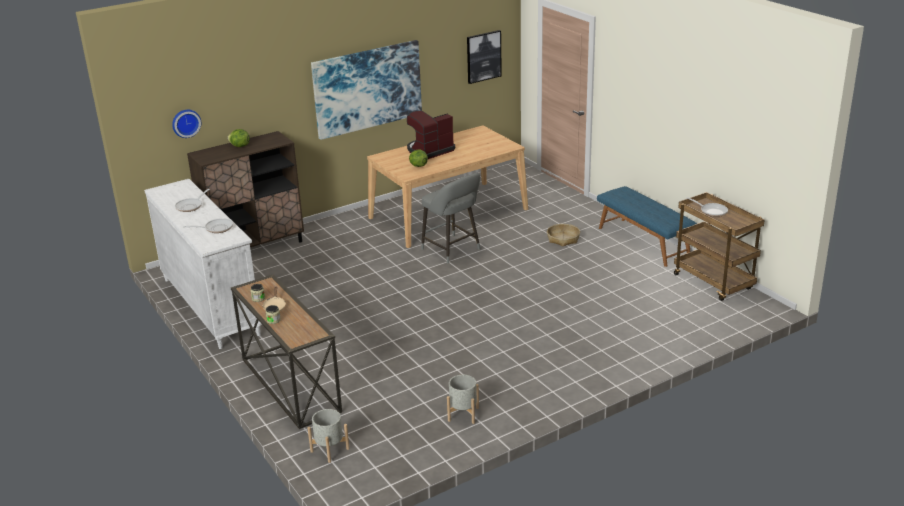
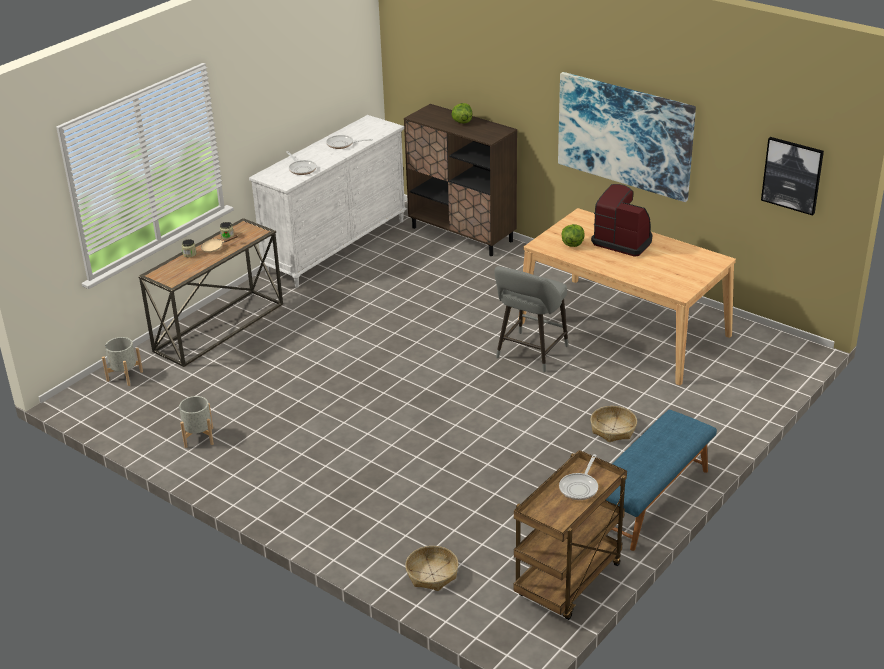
camera: 70 degrees right, 5 degrees up
wall clock [172,110,201,138] -> none
none -> basket [405,546,458,591]

